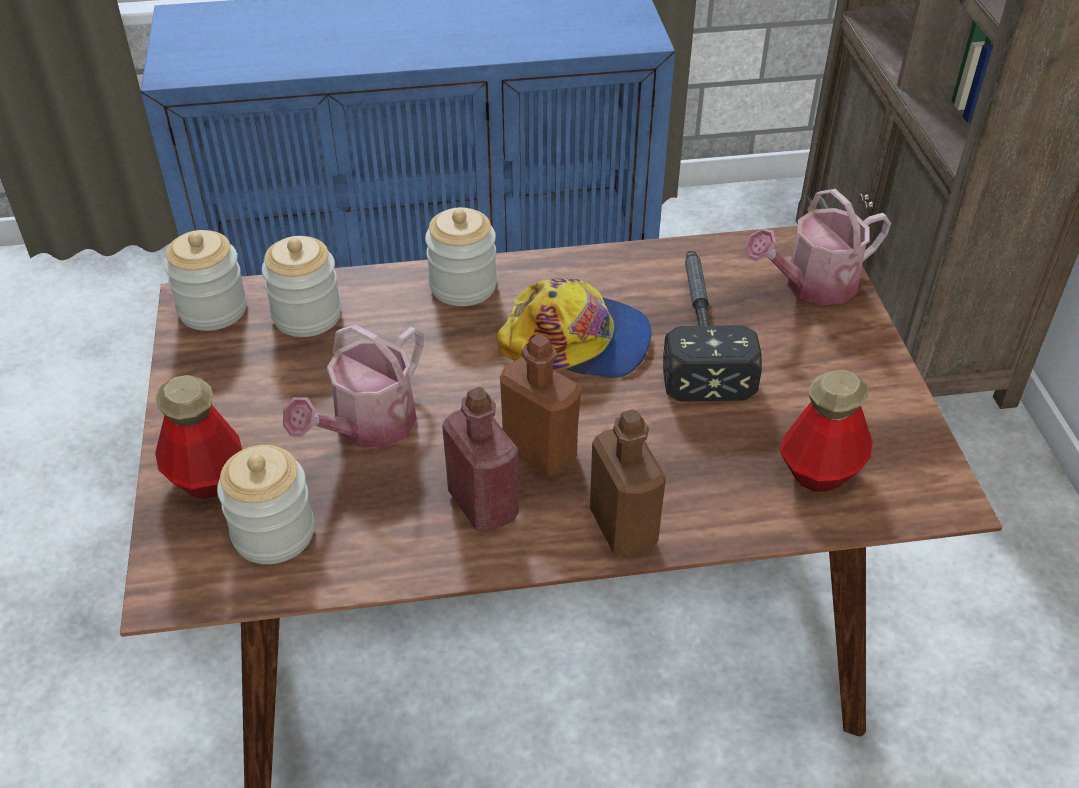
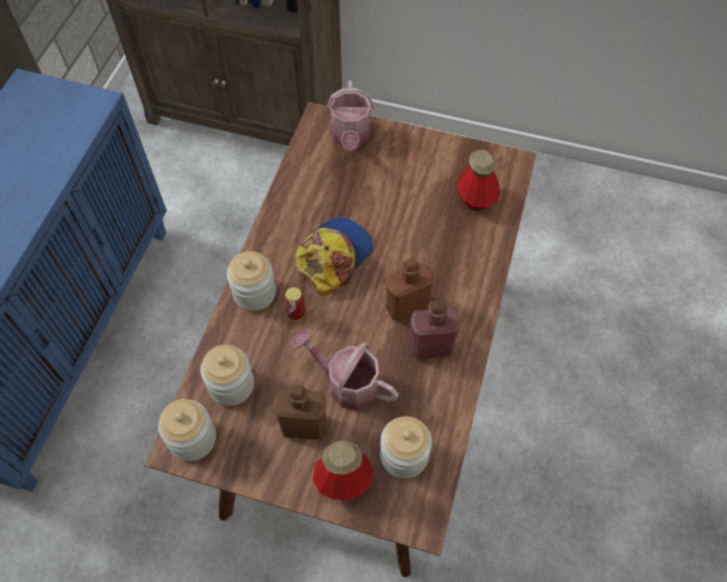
camera: 65 degrees left, 15 degrees up
watering can [283,325,424,448] -> watering can turned 150 degrees clockwise [292,329,399,410]
brown bottle [590,409,666,556] -> brown bottle moved to [273,385,326,440]
hammer [663,251,762,402] -> none
none -> can [284,287,306,321]

